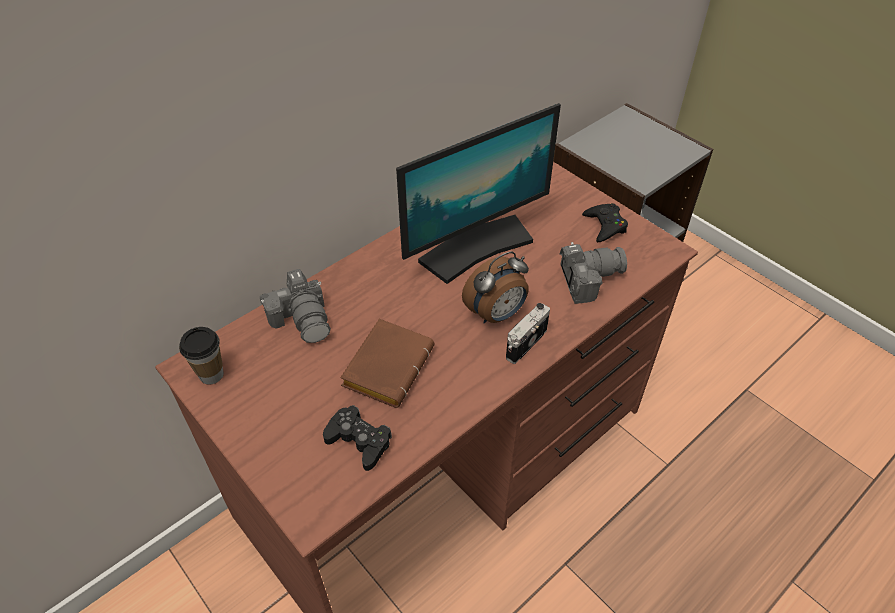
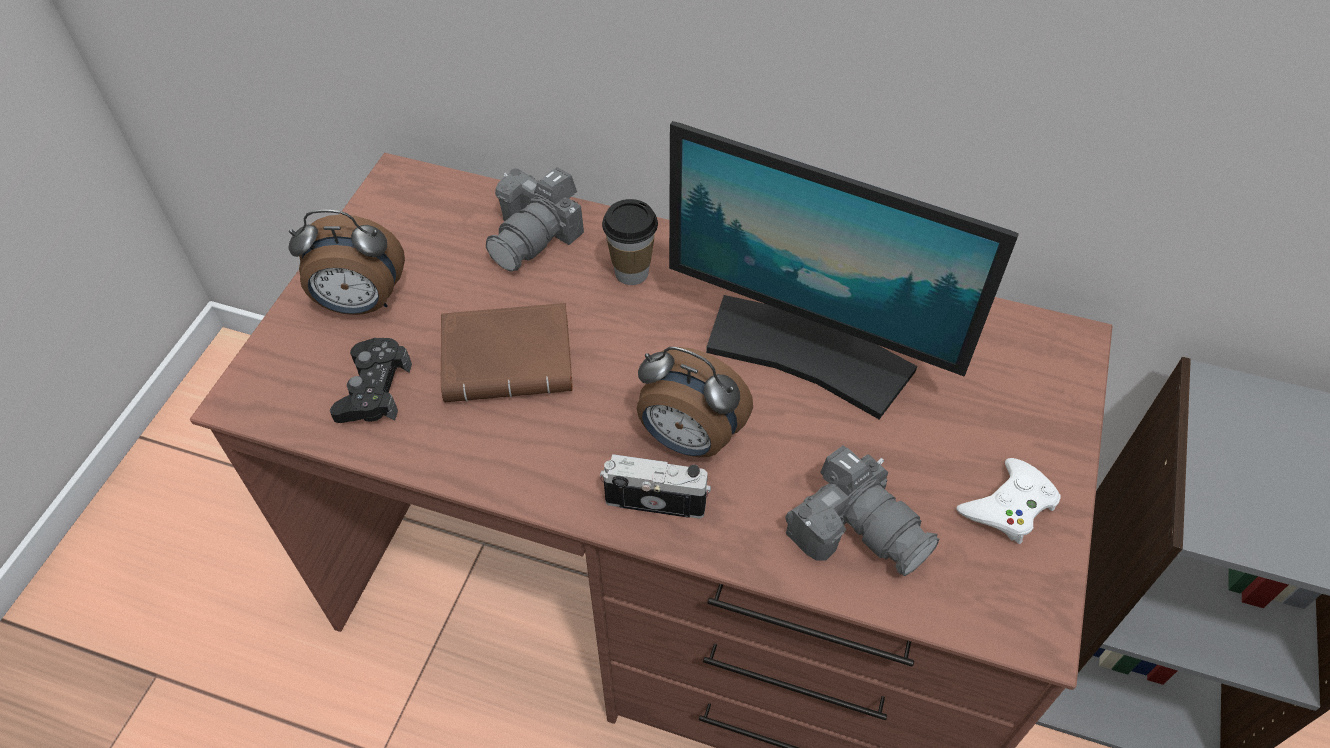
camera: 60 degrees right, 5 degrees up
cup [179,327,224,385] -> cup moved to [602,199,658,285]
black game controller [582,203,628,242] -> white game controller [956,458,1061,544]
none -> alarm clock [289,210,405,315]

